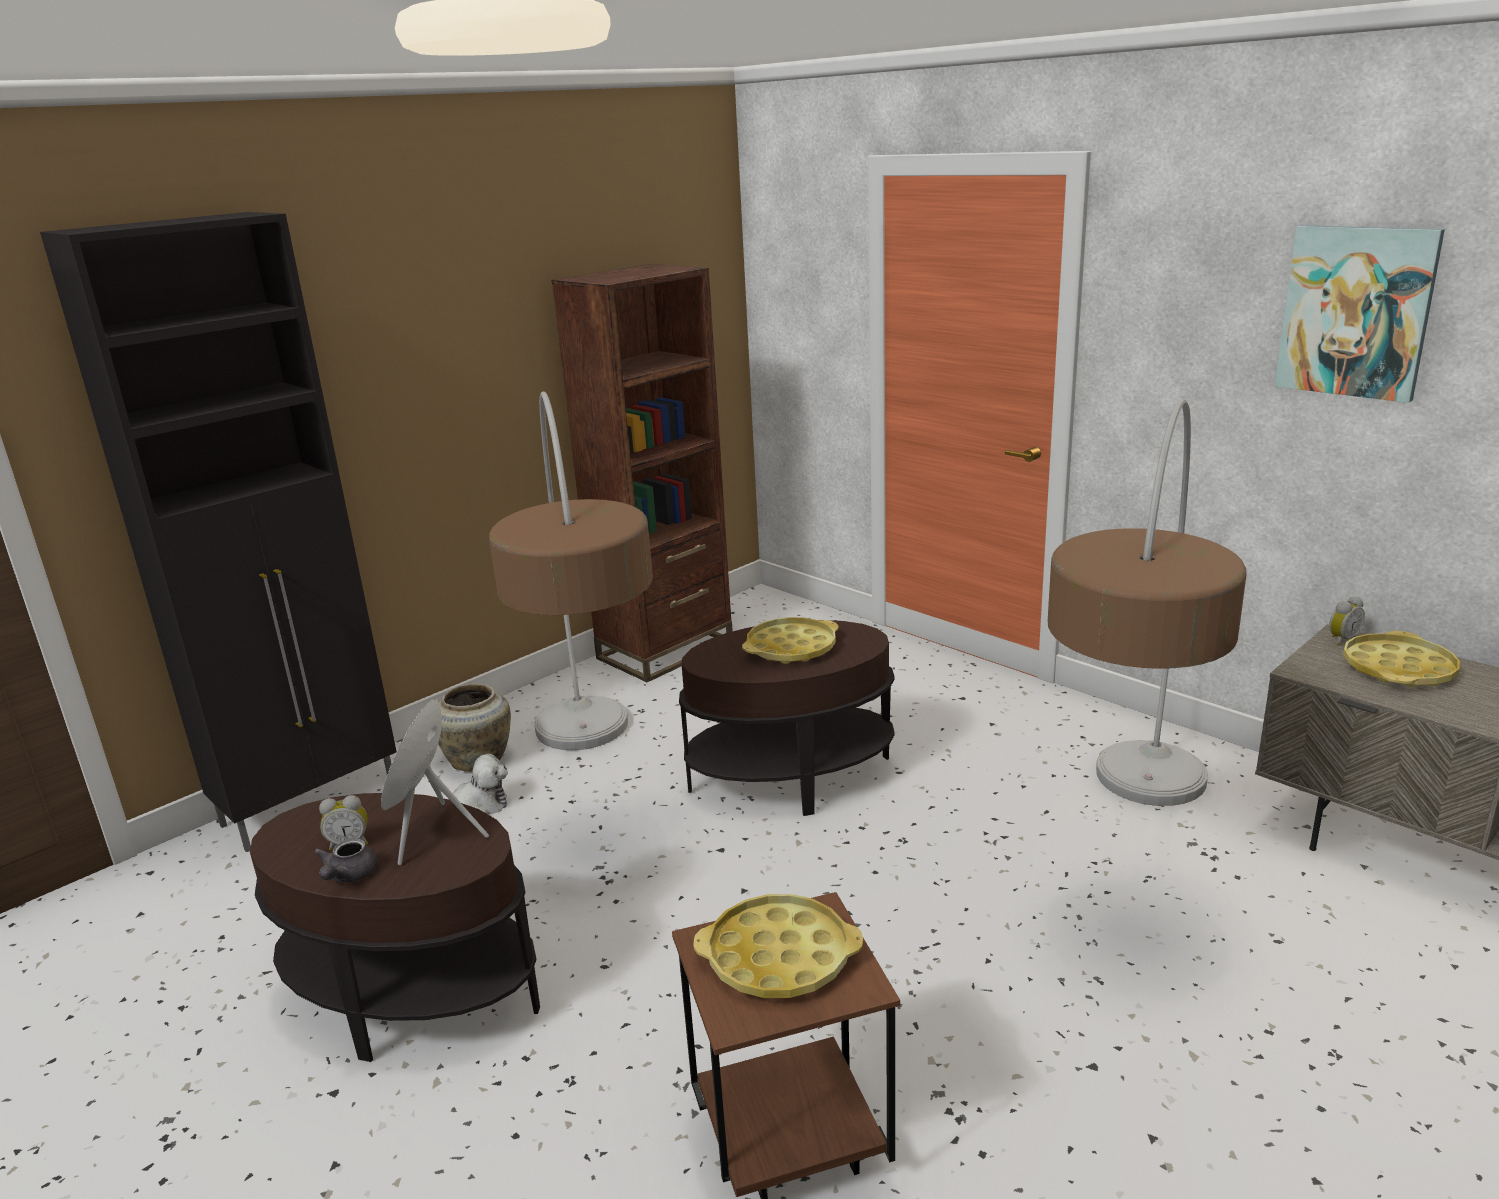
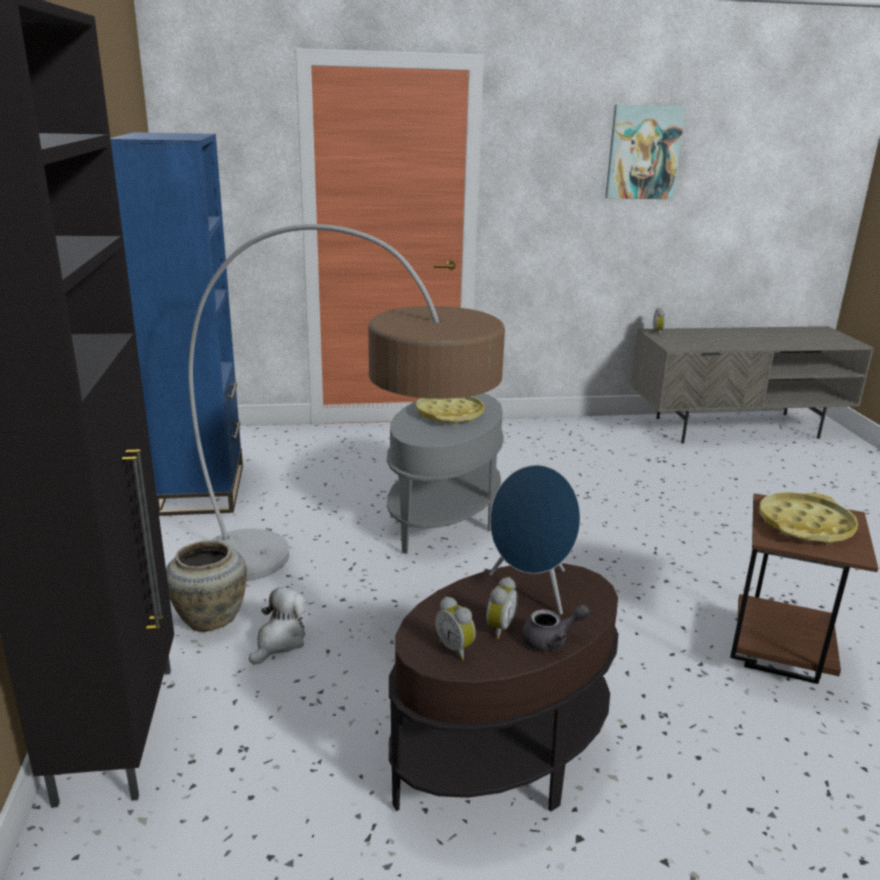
camera: 55 degrees left, 0 degrees up
grey teapot [313,838,378,883] -> grey teapot turned 60 degrees counterclockwise [522,604,590,651]
brown bookcase [552,264,733,682] -> blue bookcase [110,132,243,516]
brown side table [679,620,895,816] -> grey side table [387,393,504,554]
floor lamp [1048,399,1247,806] -> none
yellow tray [1343,631,1460,687] -> none
none -> alarm clock [435,597,476,660]

